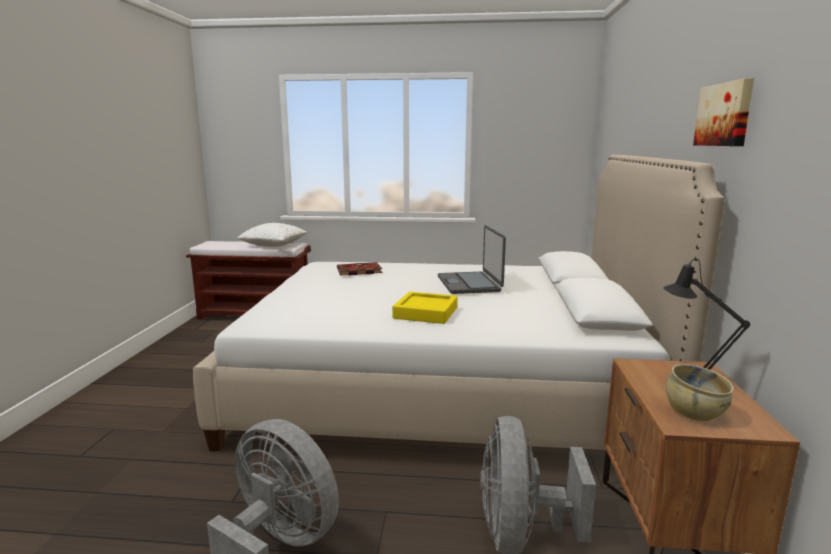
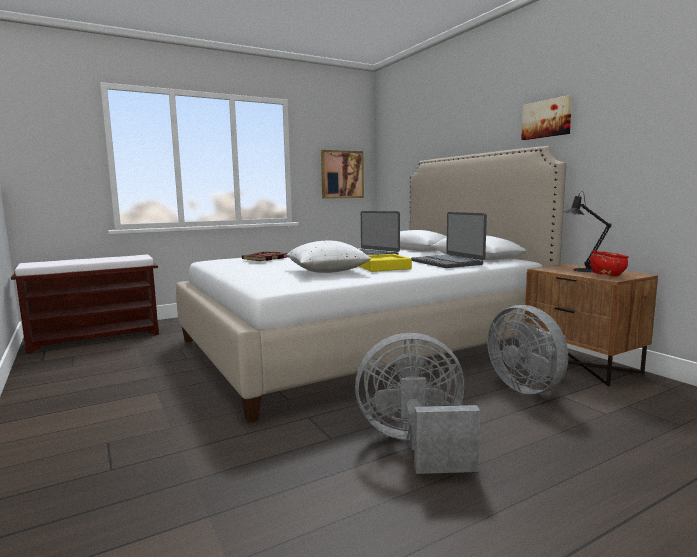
camera: 35 degrees left, 5 degrees down
white pillow [237,223,307,247] -> white pillow moved to [286,241,371,273]
beige bowl [666,364,734,421] -> red bowl [590,250,629,277]
none -> picture [321,150,364,199]
none -> laptop [411,212,487,268]

